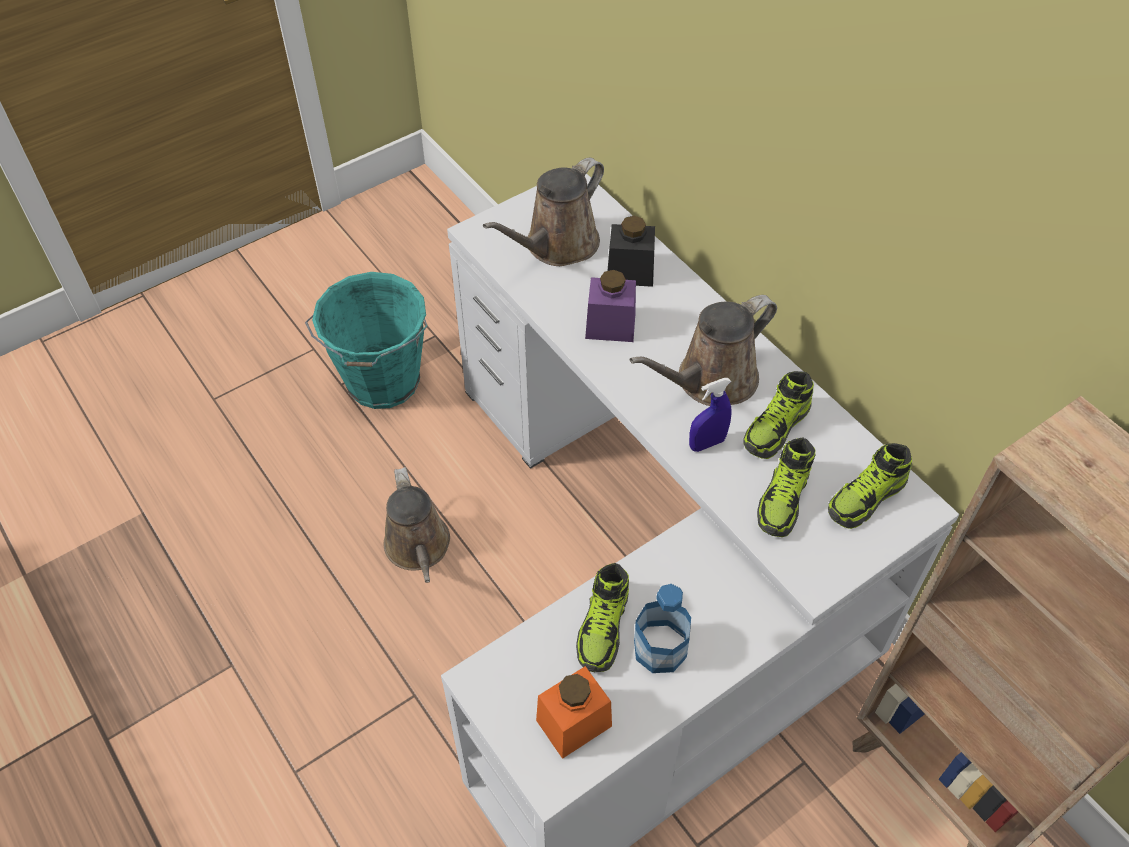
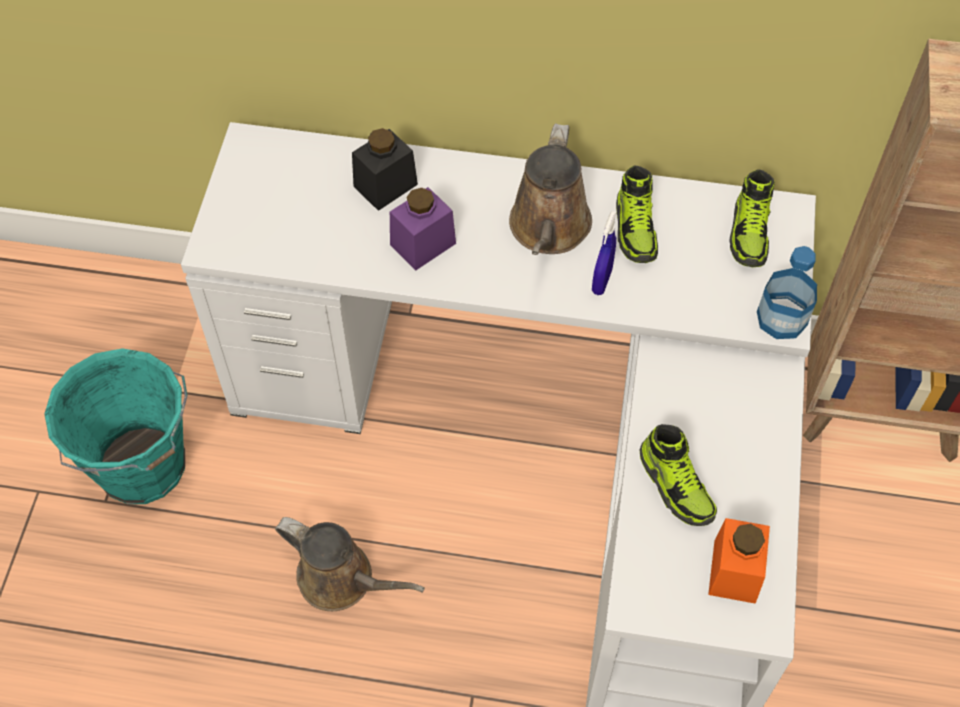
camera: 45 degrees left, 5 degrees up
brown watering can [483,158,604,266] -> none
bottle [634,584,691,673] -> bottle moved to [757,246,817,339]
shoe [757,437,815,537] -> none

